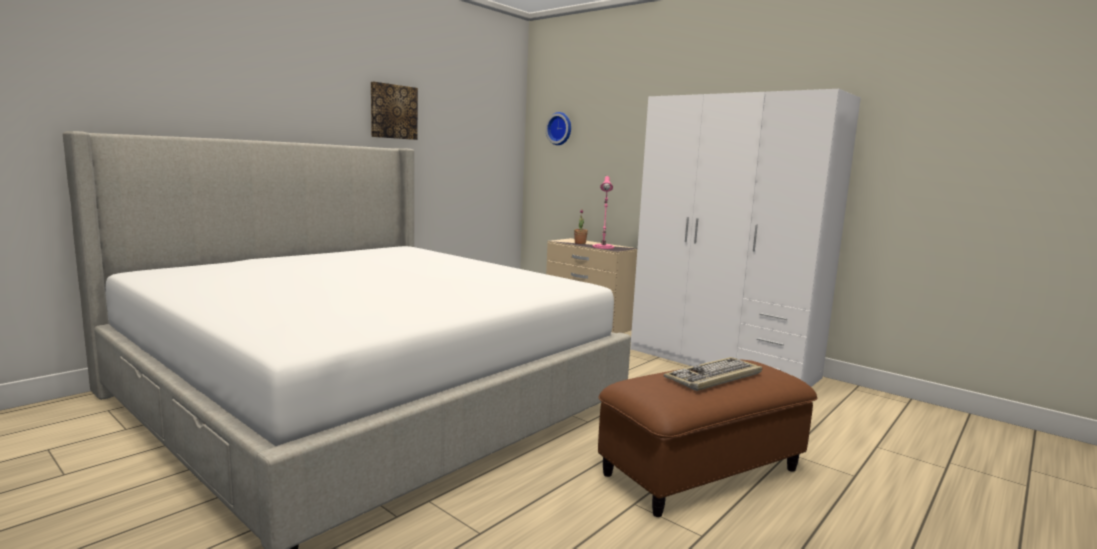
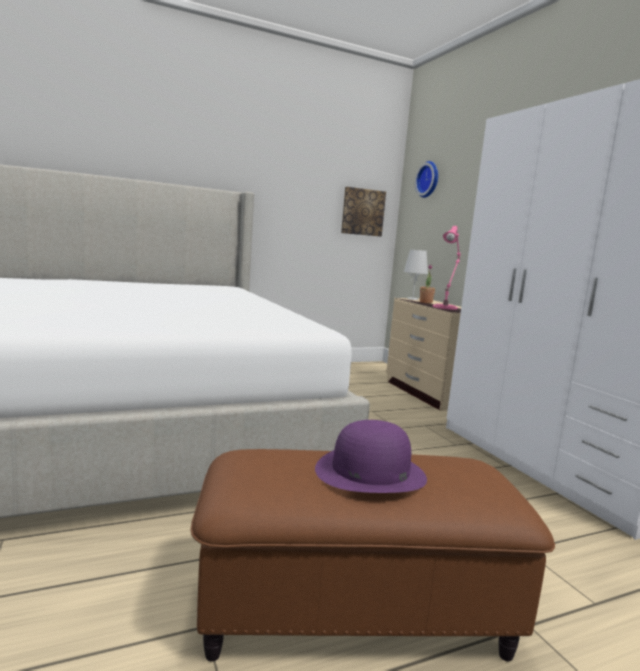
camera: 25 degrees right, 0 degrees up
picture [371,82,418,140] -> picture moved to [341,187,386,237]
keyboard [664,357,762,391] -> purple hat [315,420,427,493]
none -> white table lamp [404,250,428,300]

